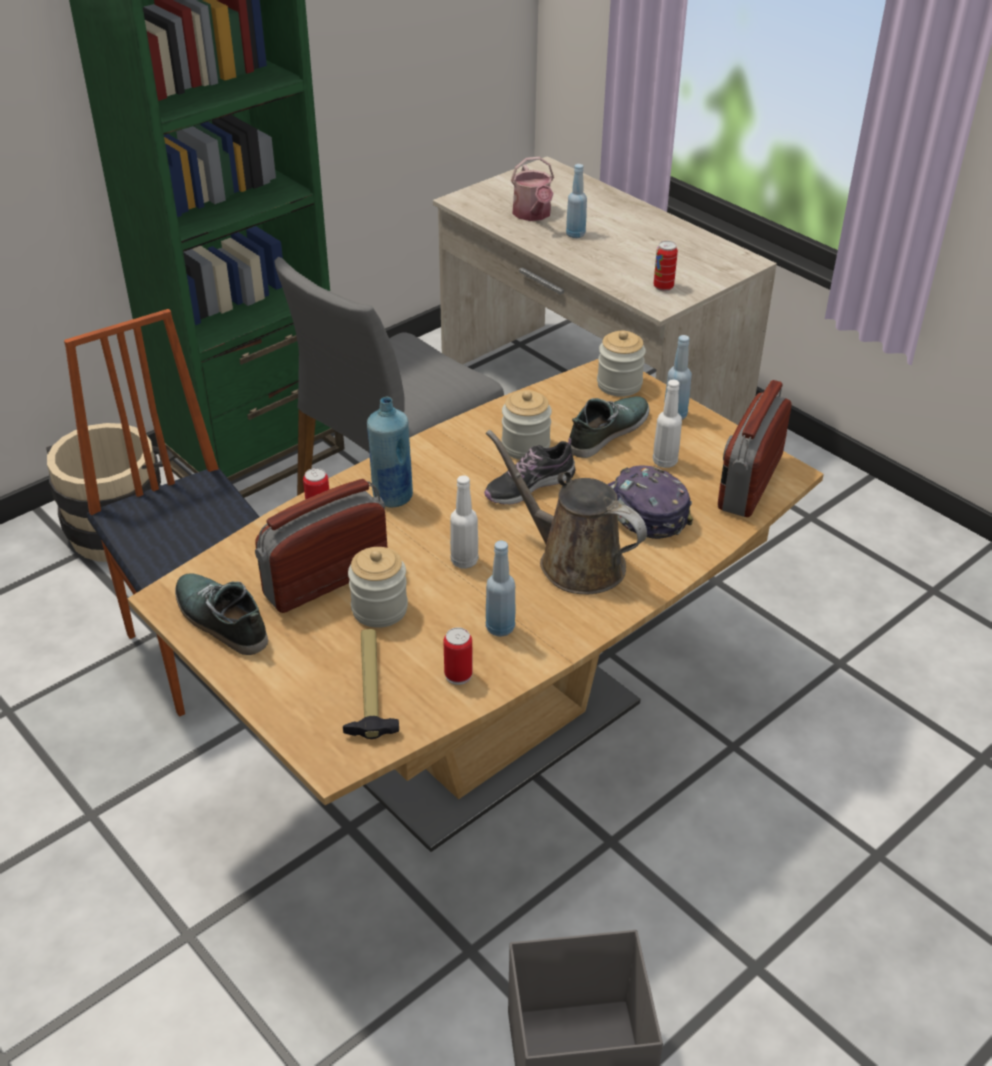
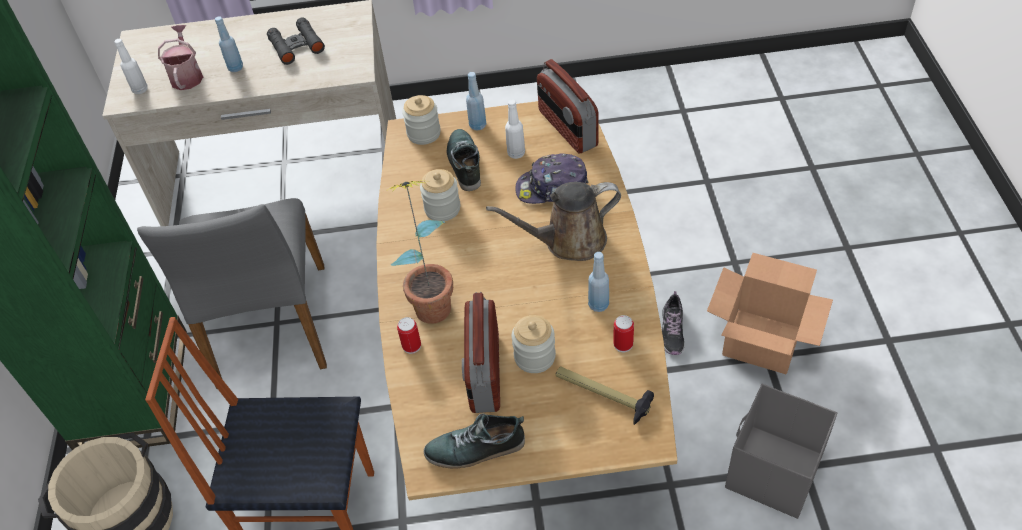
camera: 50 degrees left, 10 degrees up
blue bottle [367,397,413,507] -> potted plant [381,180,453,324]
white bottle [450,475,478,569] -> white bottle moved to [114,39,148,94]
shoe [484,438,575,505] -> shoe moved to [662,291,685,355]
watering can [511,157,554,221] -> watering can turned 120 degrees counterclockwise [158,25,203,90]
can [654,241,678,291] -> none
none -> black binoculars [267,17,325,65]
none -> cardboard box [707,253,833,374]

